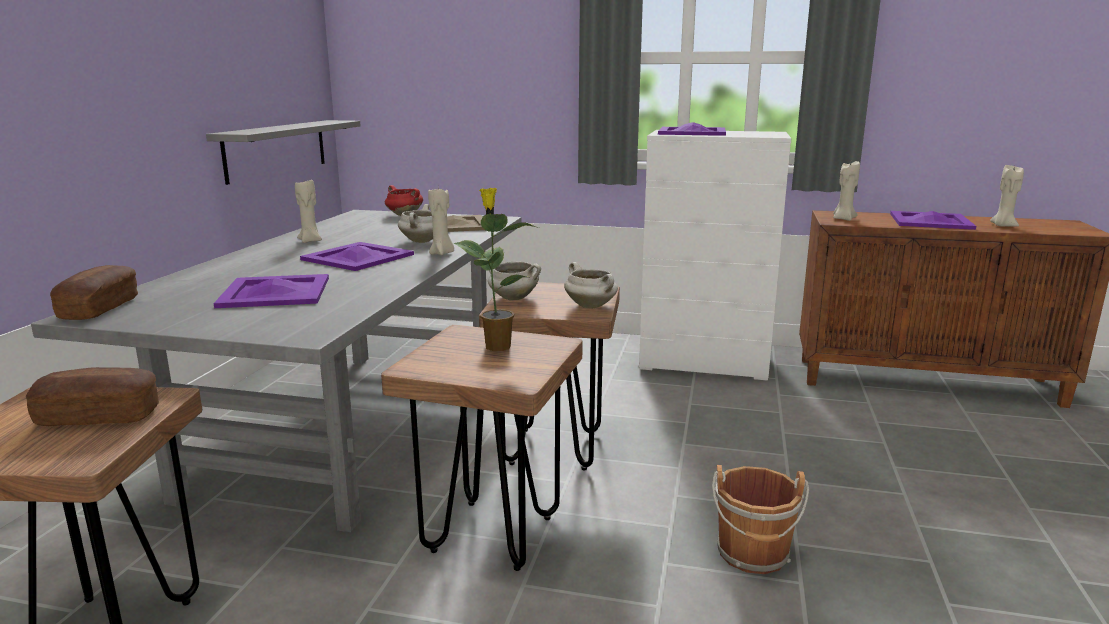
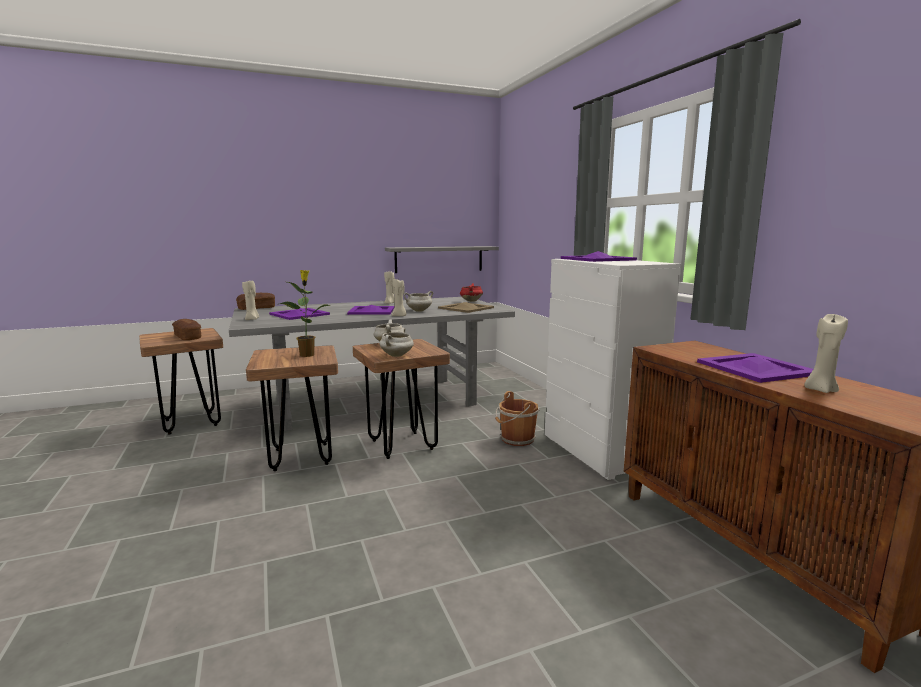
camera: 55 degrees right, 5 degrees down
brown bucket [712,465,809,574] -> brown bucket moved to [495,391,540,446]
beige candle [833,161,860,221] -> beige candle moved to [242,281,259,320]

